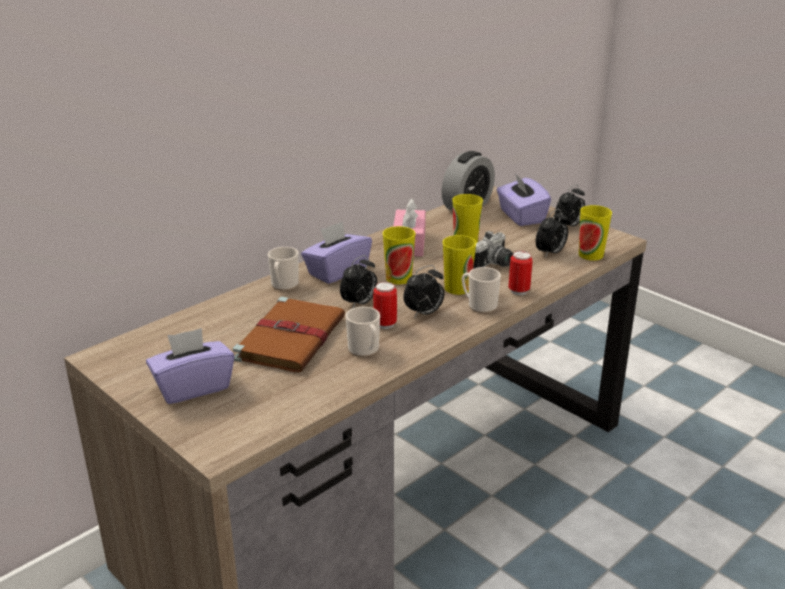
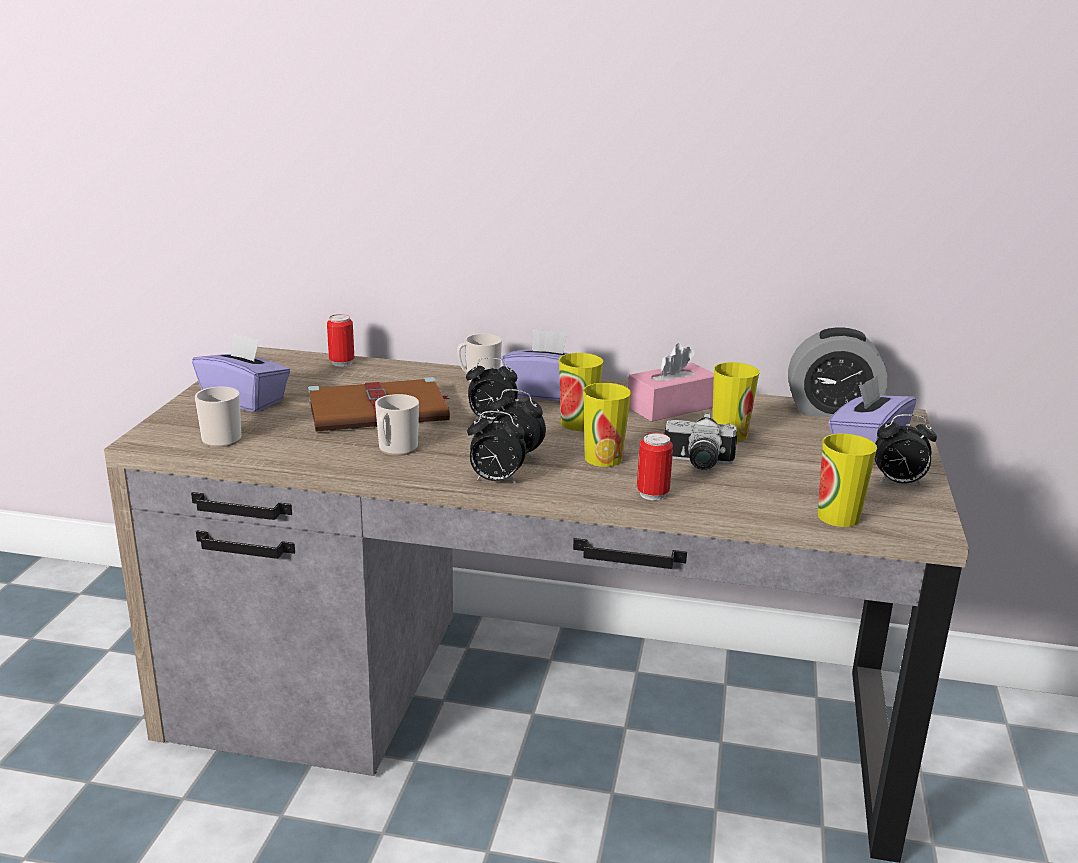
camera: 55 degrees right, 5 degrees down
can [373,282,397,329] -> can moved to [327,314,354,367]
mug [462,267,501,313] -> mug moved to [195,386,241,448]
alarm clock [536,209,568,258] -> alarm clock moved to [467,411,526,483]

